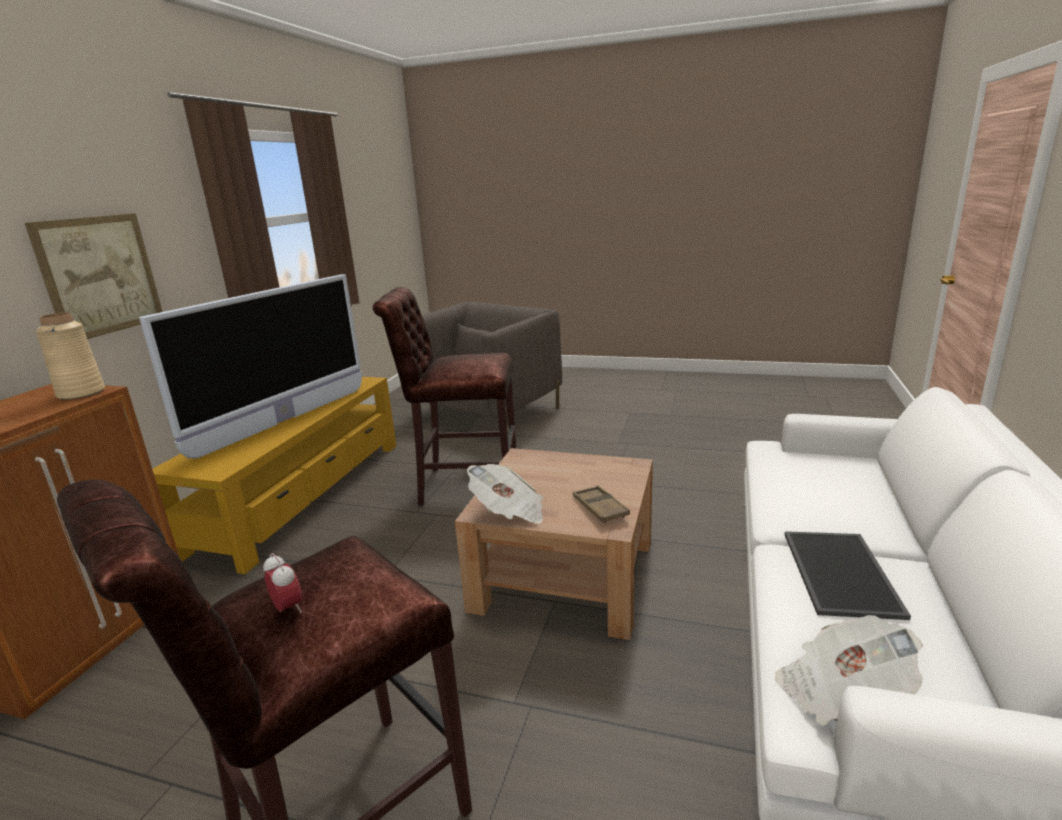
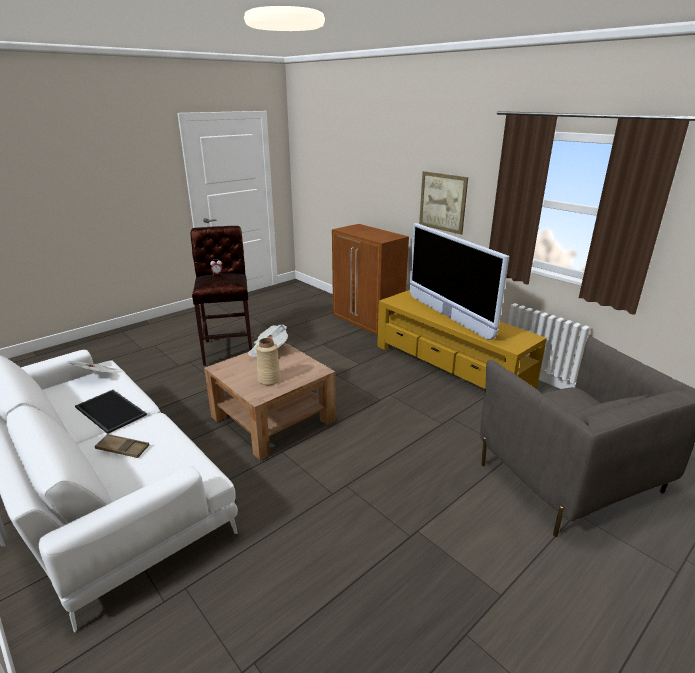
camera: 120 degrees right, 5 degrees up
beige vase [36,312,105,400] -> beige vase moved to [256,338,281,385]
brown stool [373,287,516,505] -> none
brown tray [573,485,630,523] -> brown tray moved to [95,434,149,458]

